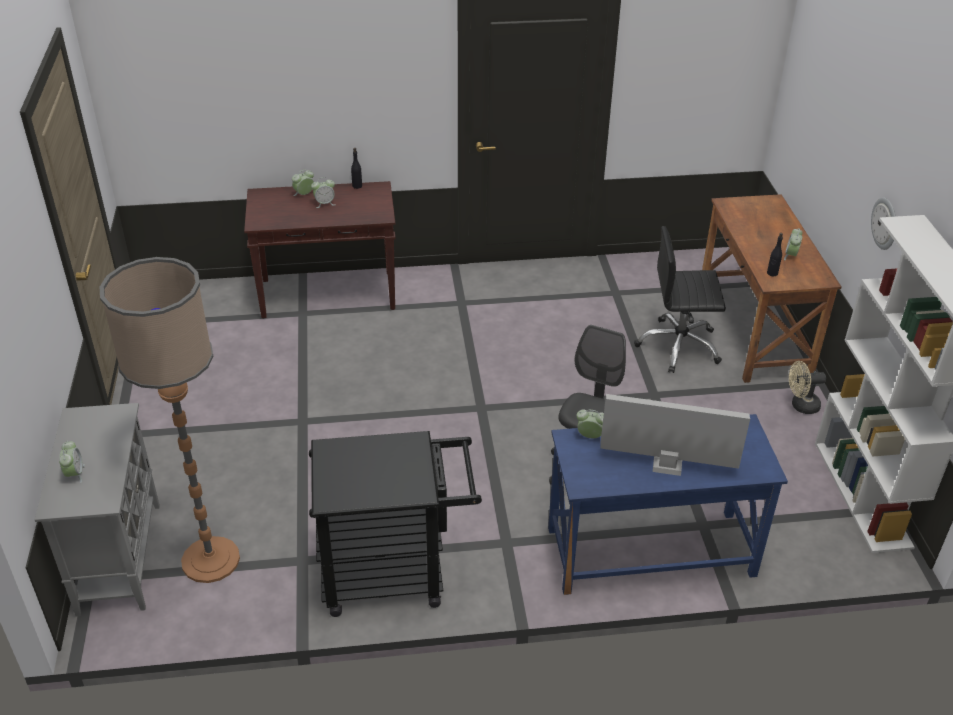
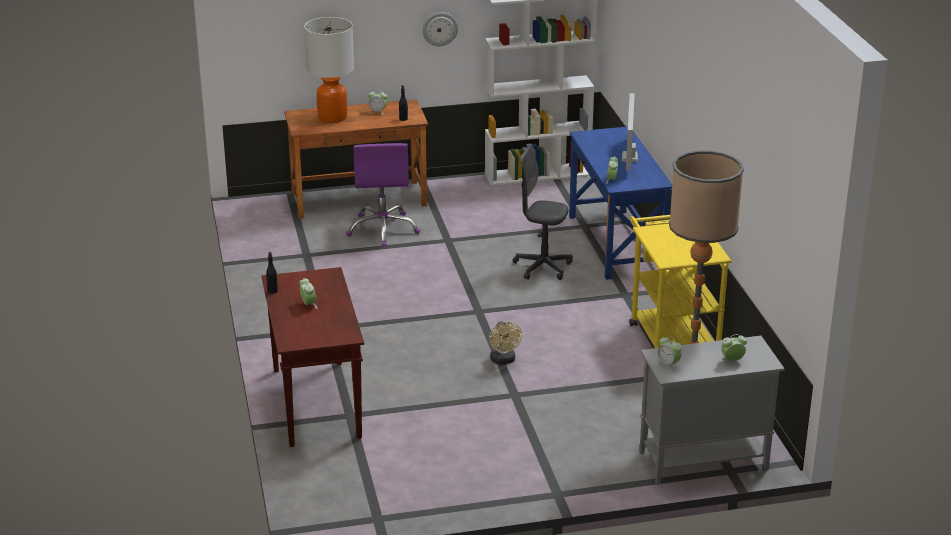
camera: 95 degrees left, 10 degrees down
alarm clock [292,170,314,196] -> alarm clock moved to [657,336,682,372]
black cart [309,431,482,617] -> yellow cart [630,215,732,348]
black office chair [634,226,726,373] -> purple office chair [346,143,421,247]
beige fan [789,361,826,414] -> beige fan moved to [489,321,522,364]
none -> table lamp [304,17,354,123]

